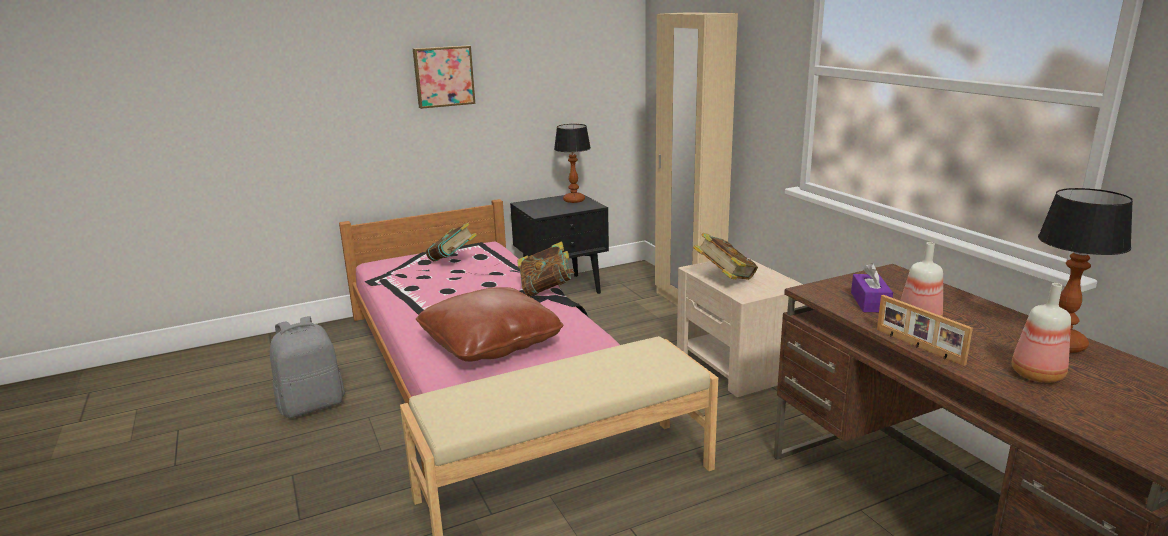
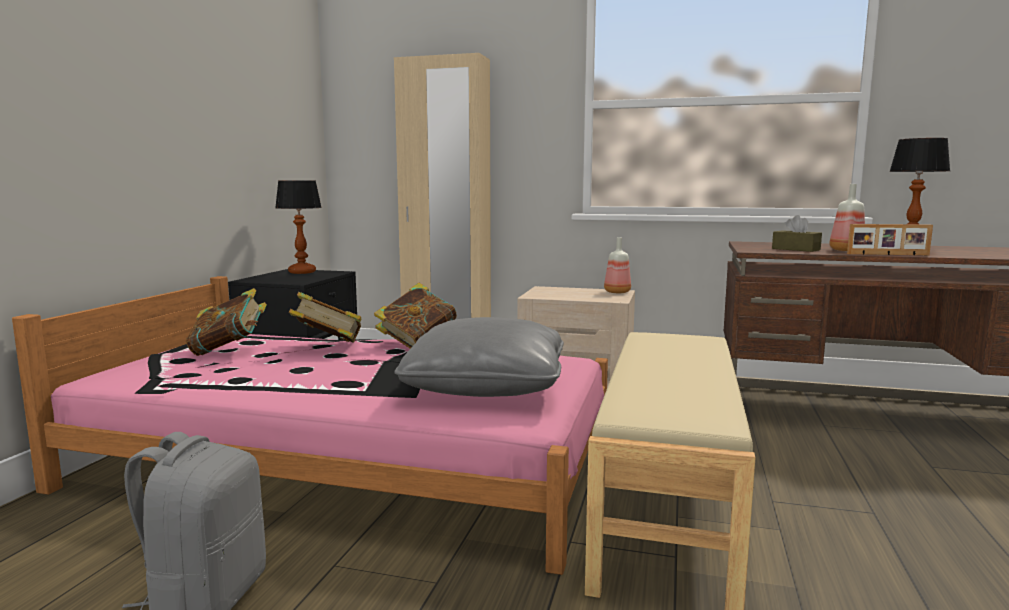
camera: 50 degrees left, 10 degrees down
picture [413,45,475,109] -> none
brown pillow [416,287,564,362] -> grey pillow [394,317,564,397]
book [693,233,758,280] -> book moved to [289,292,361,343]
purple tissue box [851,263,893,312] -> brown tissue box [772,215,822,252]
bottle [1012,283,1071,383] -> bottle moved to [604,237,631,293]

